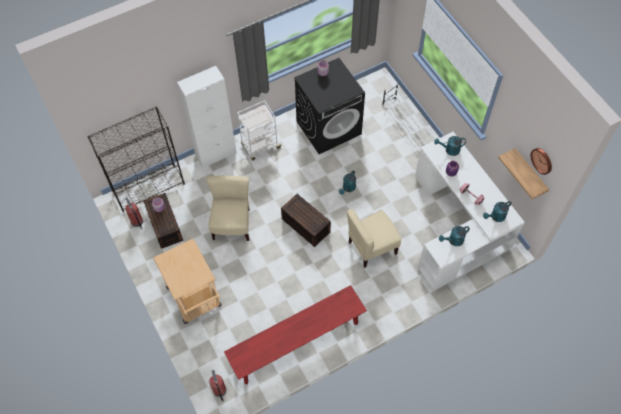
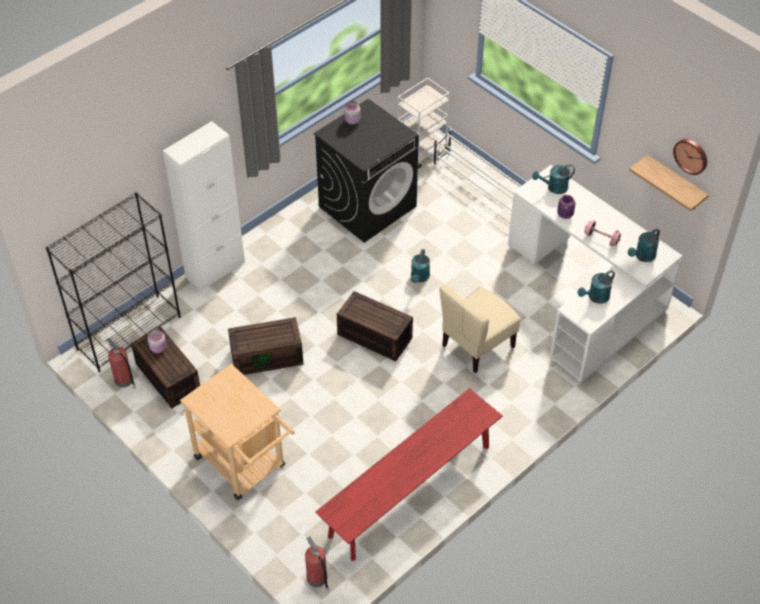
camera: 15 degrees left, 10 degrees down
beige chair [207,176,249,241] -> brown storage box [228,317,304,375]
white cart [237,100,282,160] -> white cart moved to [397,77,452,168]

